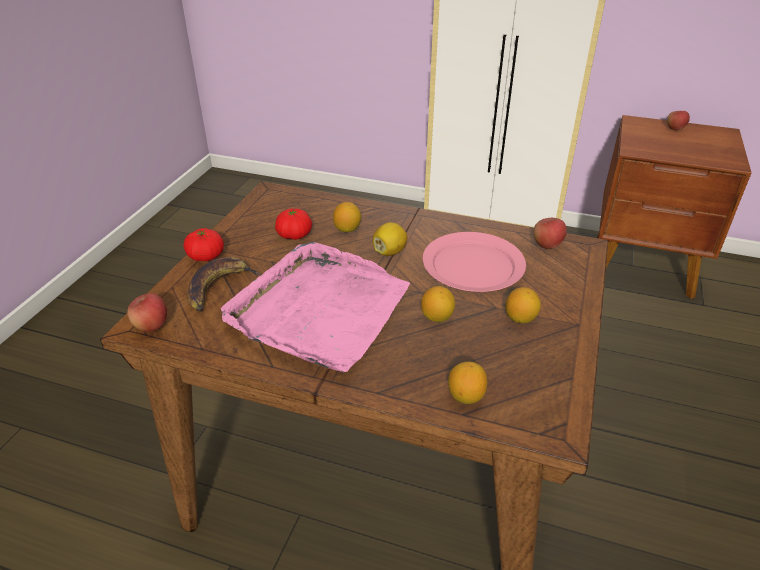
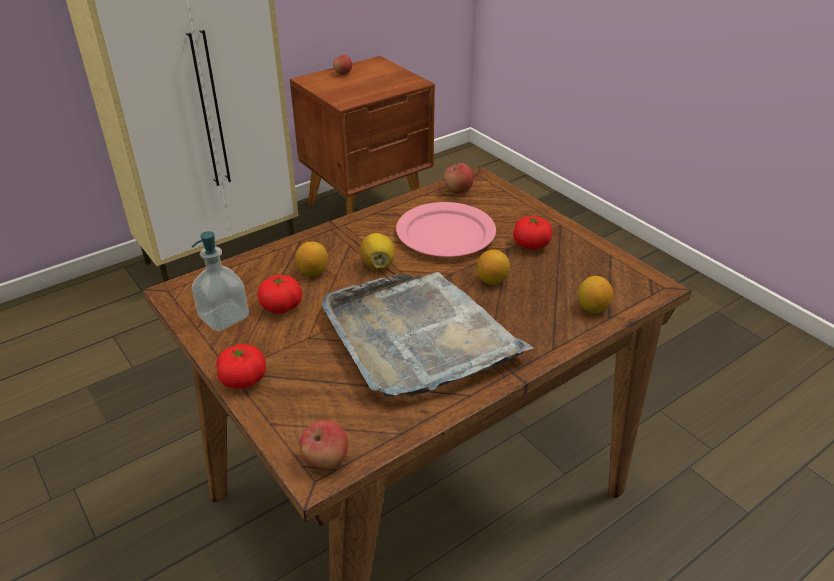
camera: 55 degrees left, 0 degrees up
banana [188,257,262,311] -> none
pink tray [221,242,410,372] -> grey tray [322,272,533,397]
lemon [506,287,541,323] -> tomato [513,216,552,249]
none -> soap dispenser [192,231,249,331]

